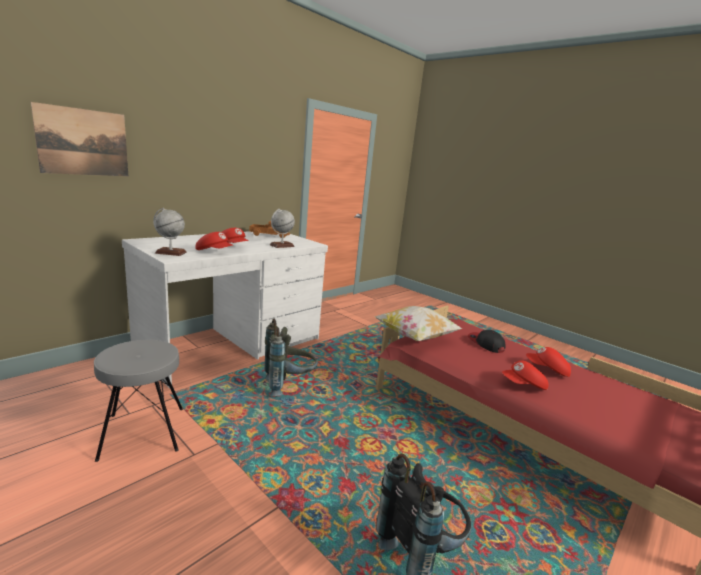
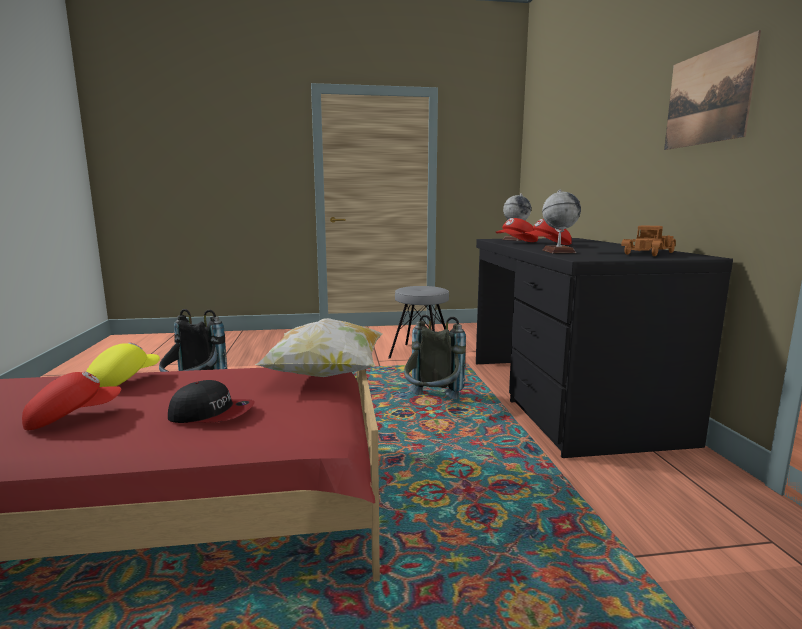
camera: 130 degrees right, 5 degrees down
picture [31,102,128,176] -> picture moved to [664,30,761,150]
white desk [122,231,328,388] -> black desk [476,238,733,458]
red cap [502,360,549,390] -> yellow cap [86,342,160,387]

